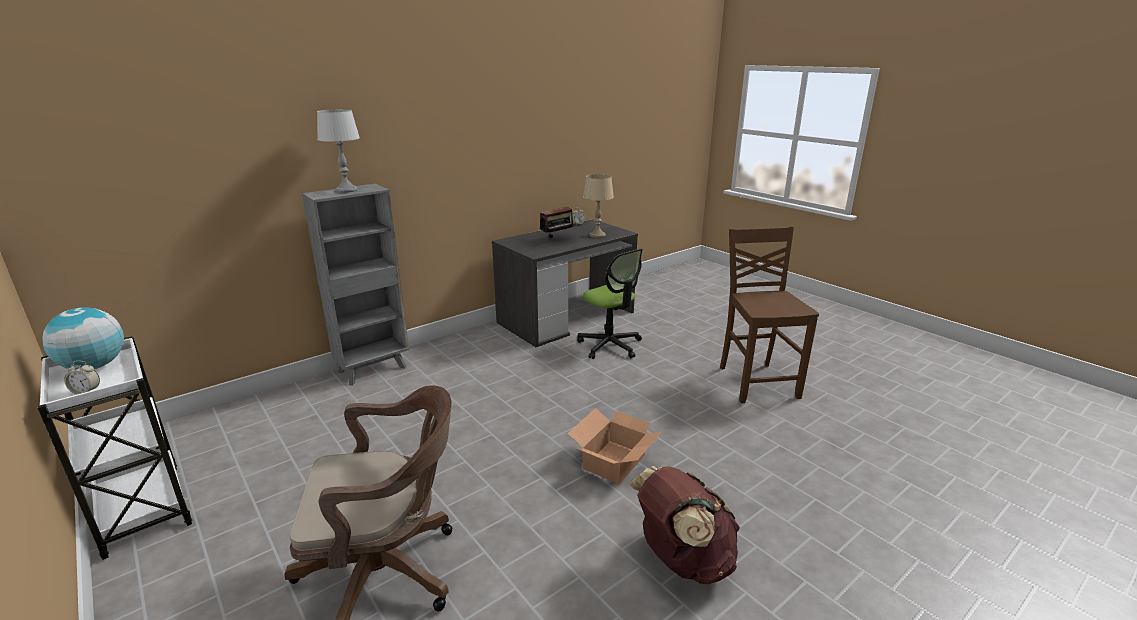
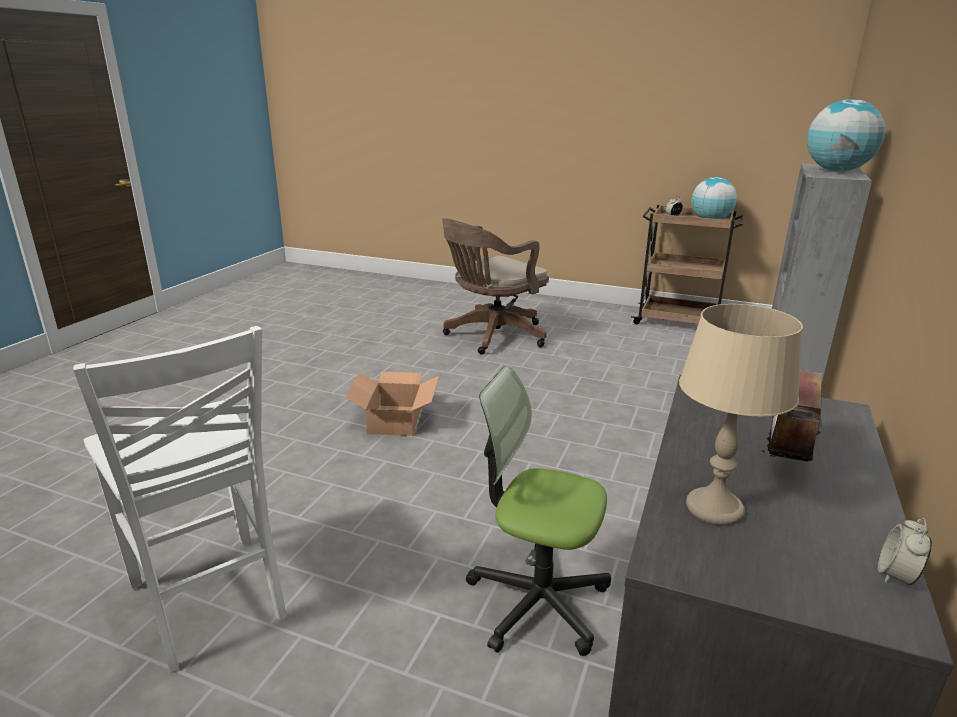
camera: 150 degrees right, 0 degrees up
white cart [37,336,192,560] -> brown cart [631,205,744,324]
grey table lamp [317,109,360,193] -> globe [807,99,885,172]
brown backpack [629,466,740,584] -> none
brown chair [720,226,819,403] -> white chair [74,326,287,673]

